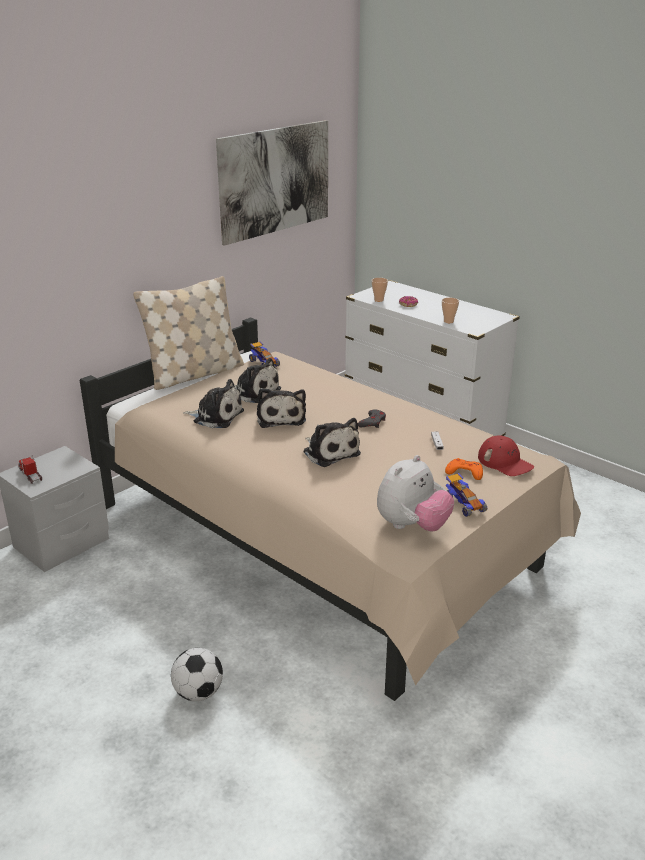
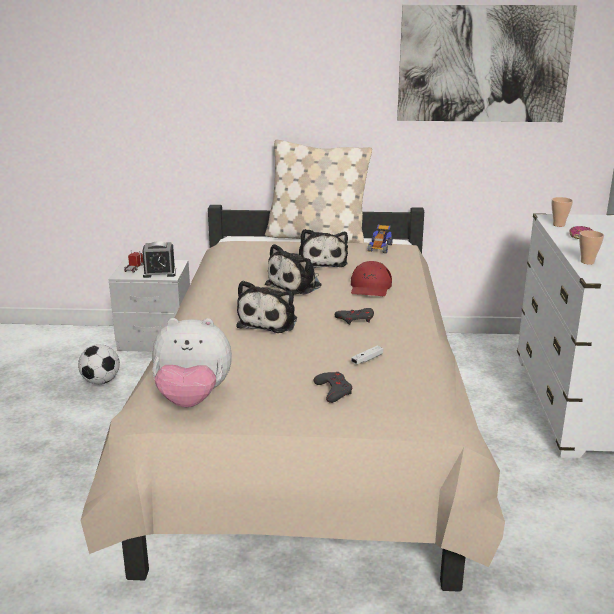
camera: 50 degrees right, 5 degrees down
football [171,648,223,701] -> football moved to [78,344,120,384]
plush toy [183,379,244,428] -> none
orange game controller [445,458,483,480] -> grey game controller [313,372,352,403]
toy car [446,473,487,517] -> none
red cap [478,436,534,476] -> red cap moved to [351,261,392,296]
none -> alarm clock [142,241,176,278]

